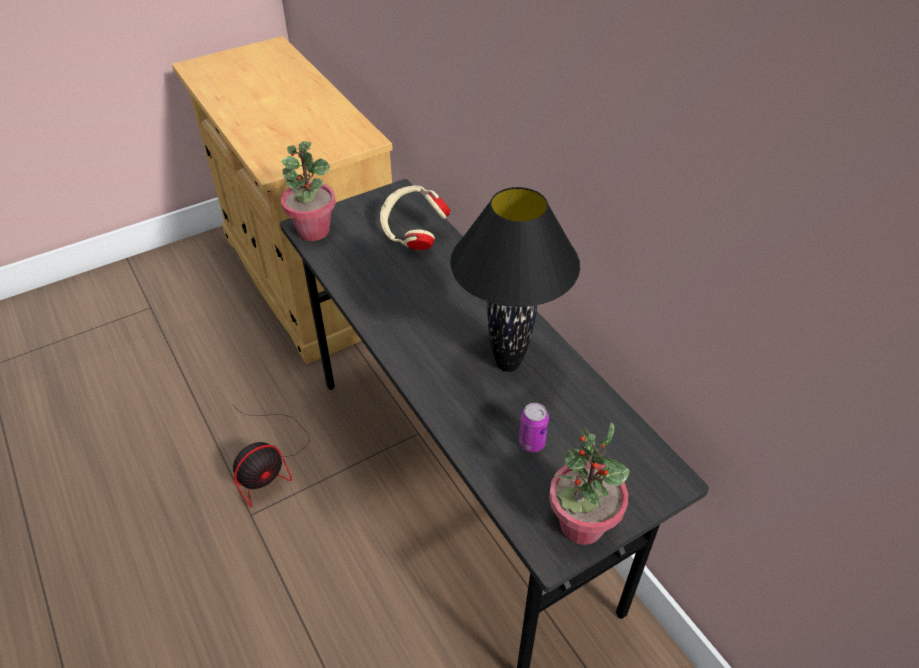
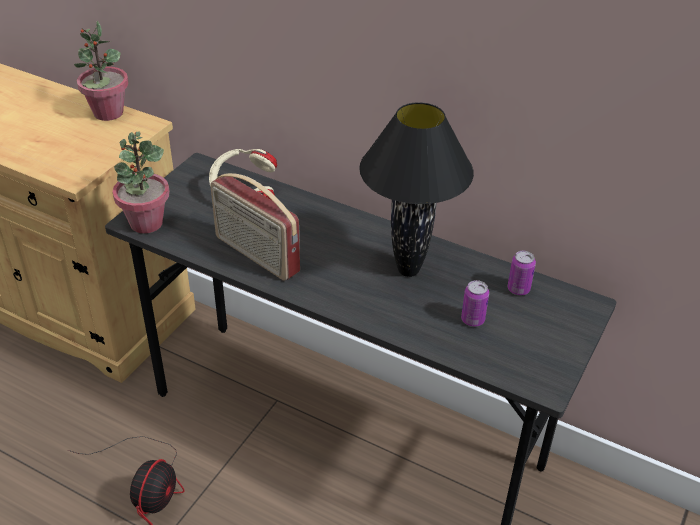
camera: 30 degrees left, 5 degrees down
potted plant [549,422,630,545] -> potted plant moved to [74,21,129,121]
none -> radio [210,173,300,281]
none -> can [508,251,536,295]

